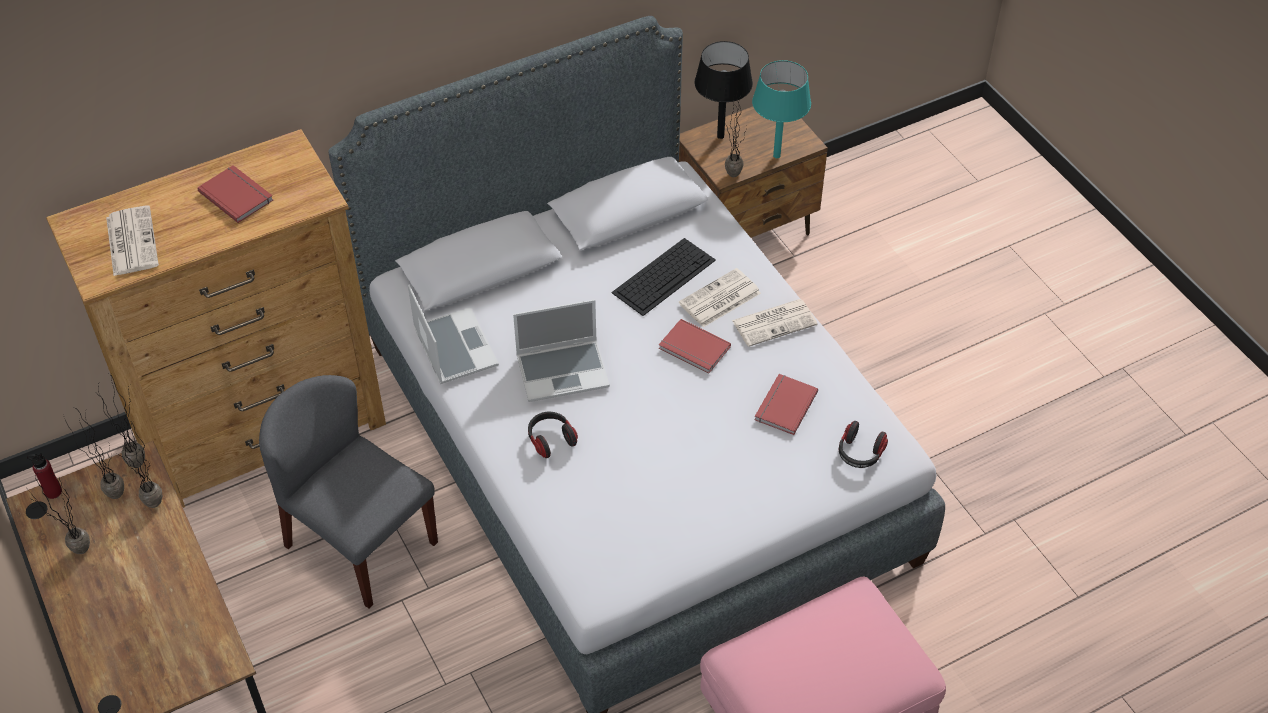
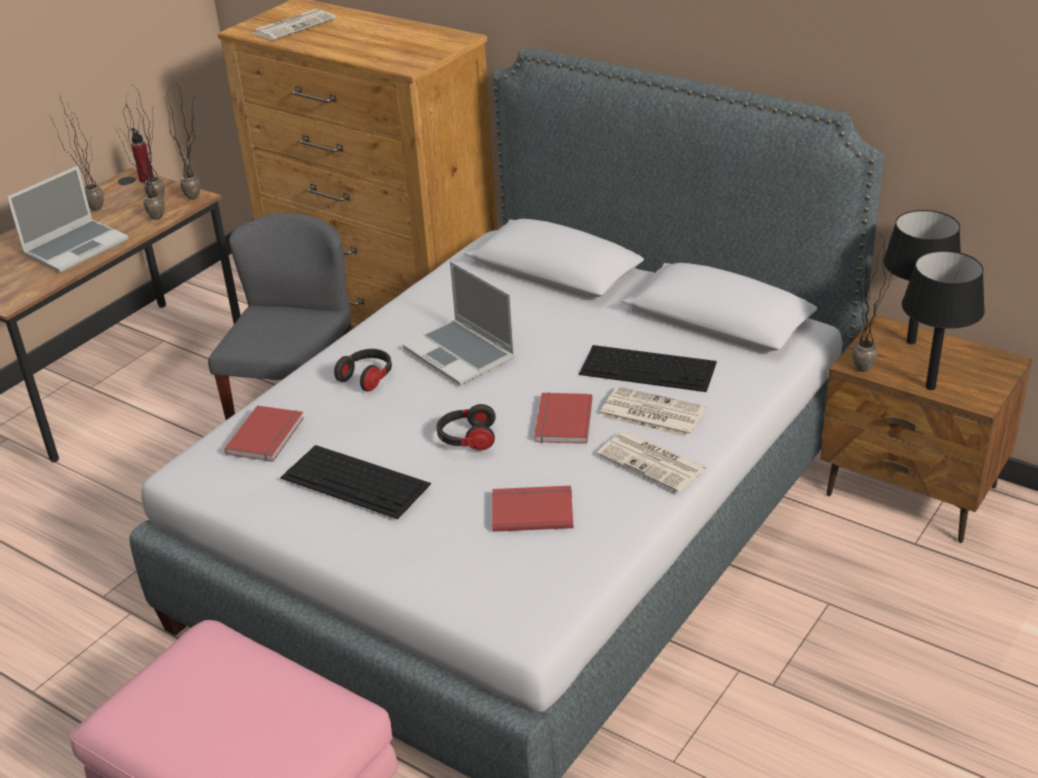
camera: 65 degrees right, 15 degrees down
red book [198,165,273,223] -> red book moved to [224,405,304,461]
laptop [408,285,499,384] -> laptop moved to [7,166,128,273]
turquoise table lamp [752,60,811,158] -> black table lamp [902,251,985,390]
headphones [839,421,888,468] -> headphones moved to [437,404,496,450]
none -> keyboard [280,445,431,519]

